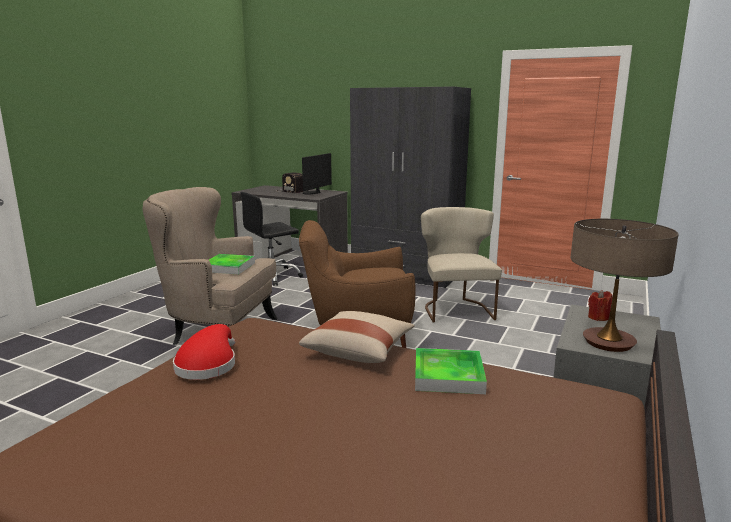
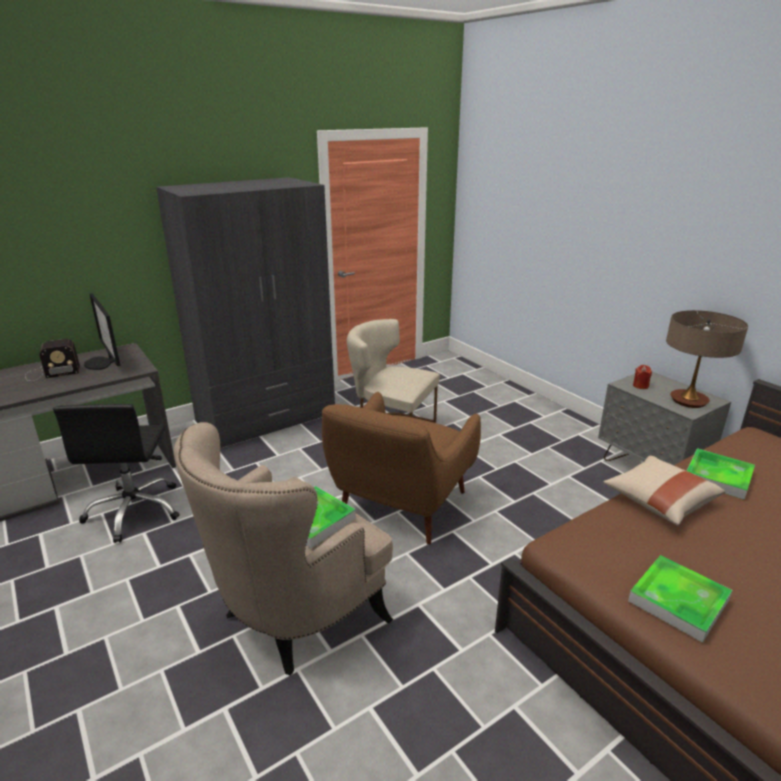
camera: 60 degrees left, 10 degrees up
red hat [173,324,235,380] -> tray [628,555,732,643]

